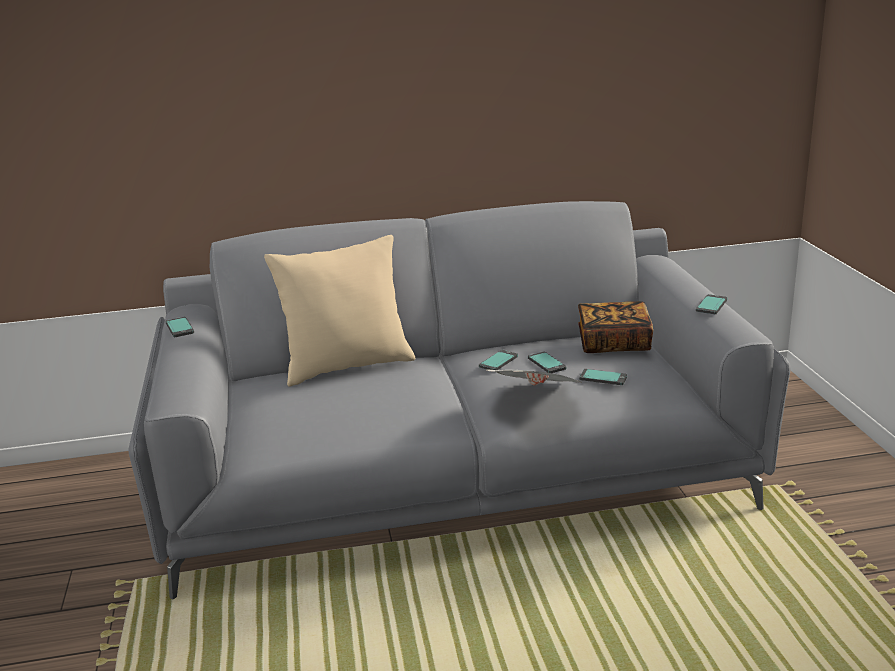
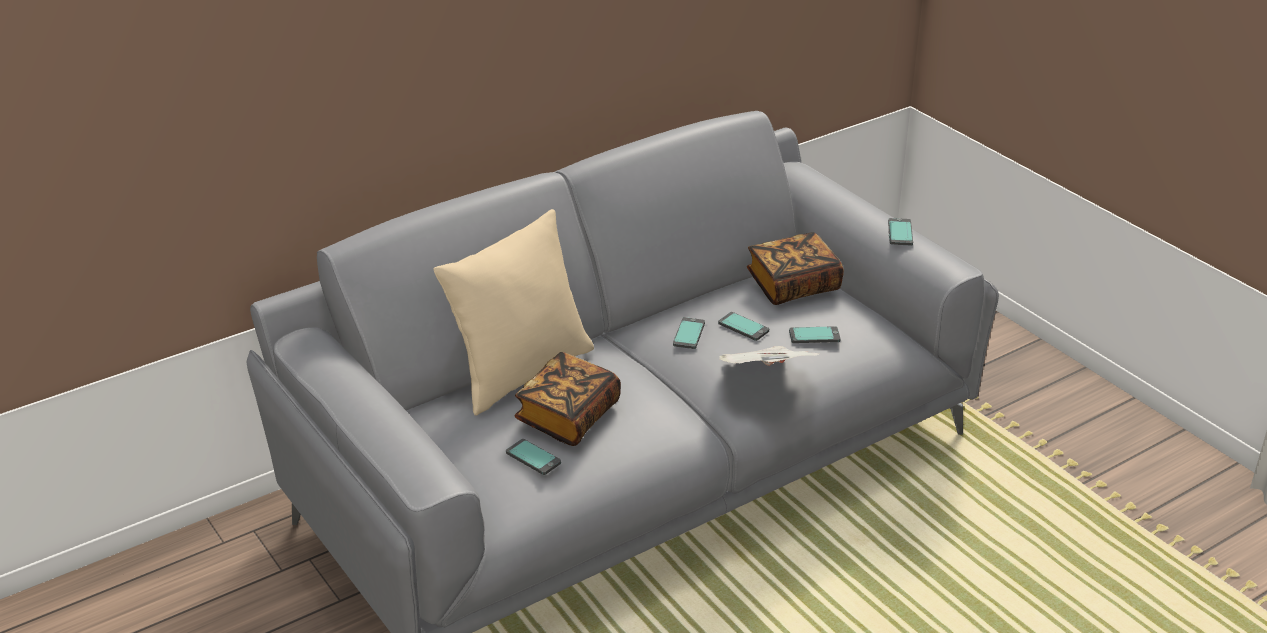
camera: 25 degrees left, 10 degrees up
phone [166,317,194,337] -> phone moved to [506,439,561,475]
none -> book [514,352,621,446]

